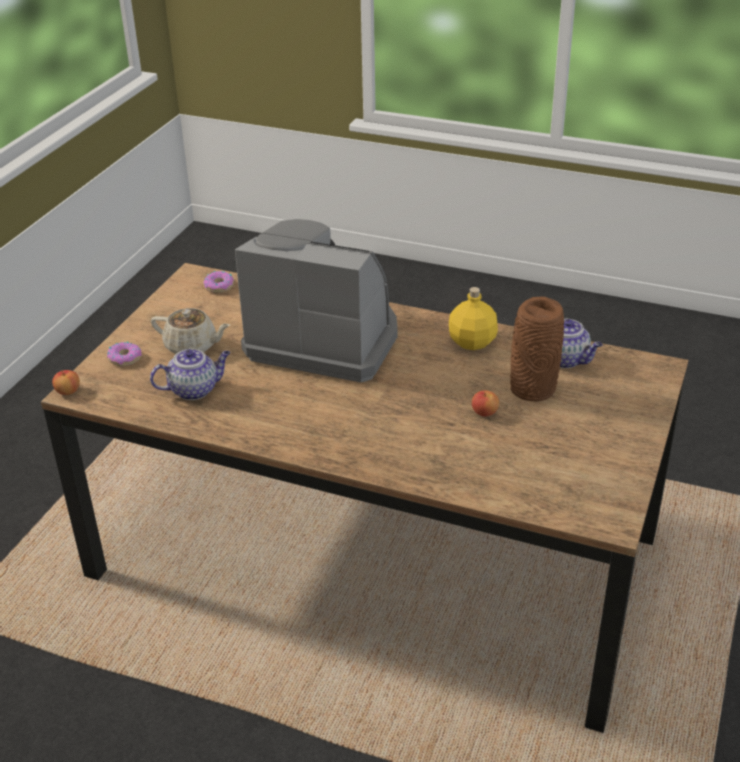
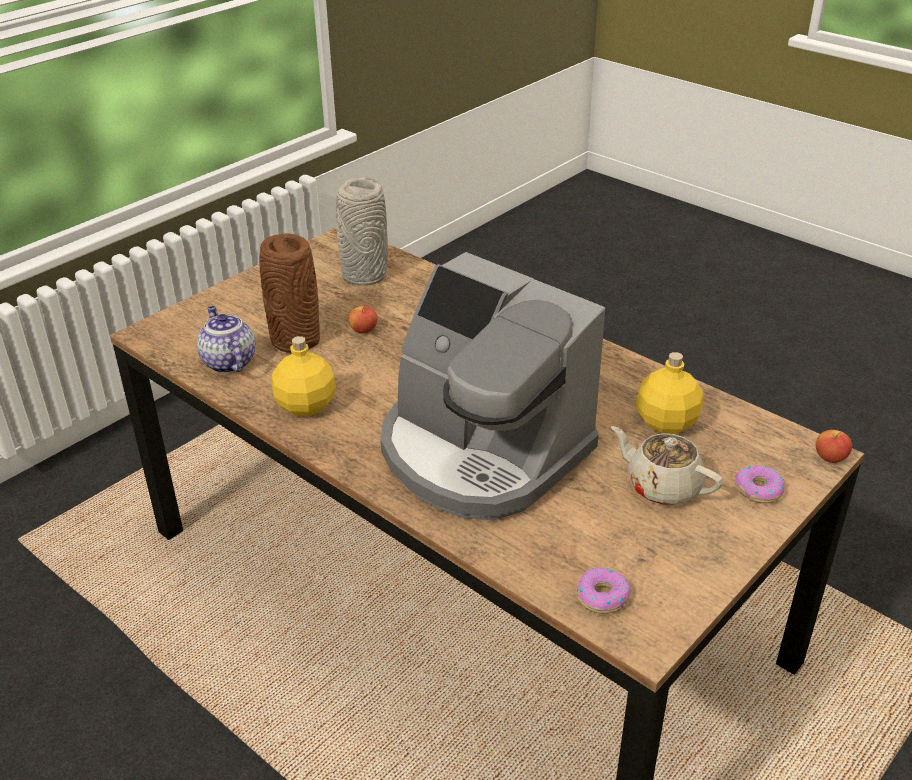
camera: 160 degrees left, 0 degrees up
teapot [150,349,230,400] -> yellow bottle [636,352,703,434]
none -> grey vase [336,177,388,286]

